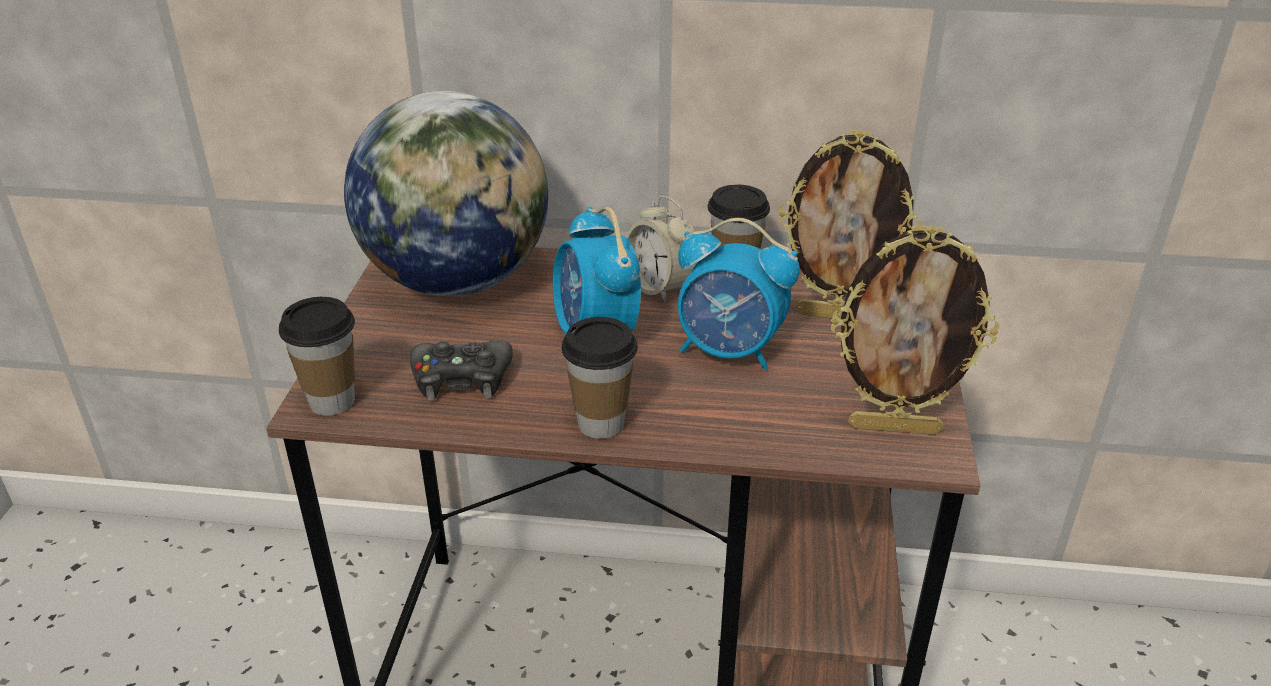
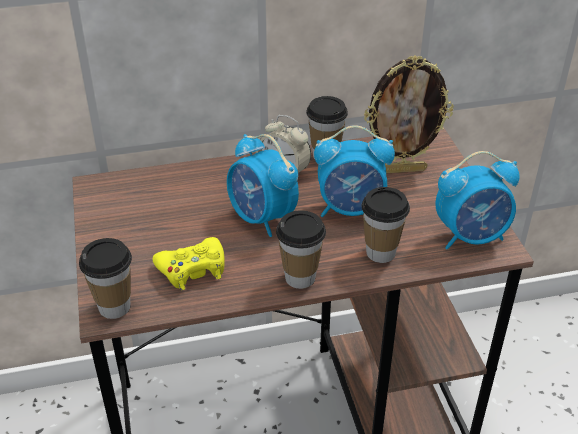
camera: 20 degrees left, 5 degrees up
globe [344,91,548,296] -> none
black game controller [410,340,513,401] -> yellow game controller [153,237,225,291]
picture frame [831,225,999,435] -> alarm clock [435,151,520,250]
none -> cup [361,187,410,263]

